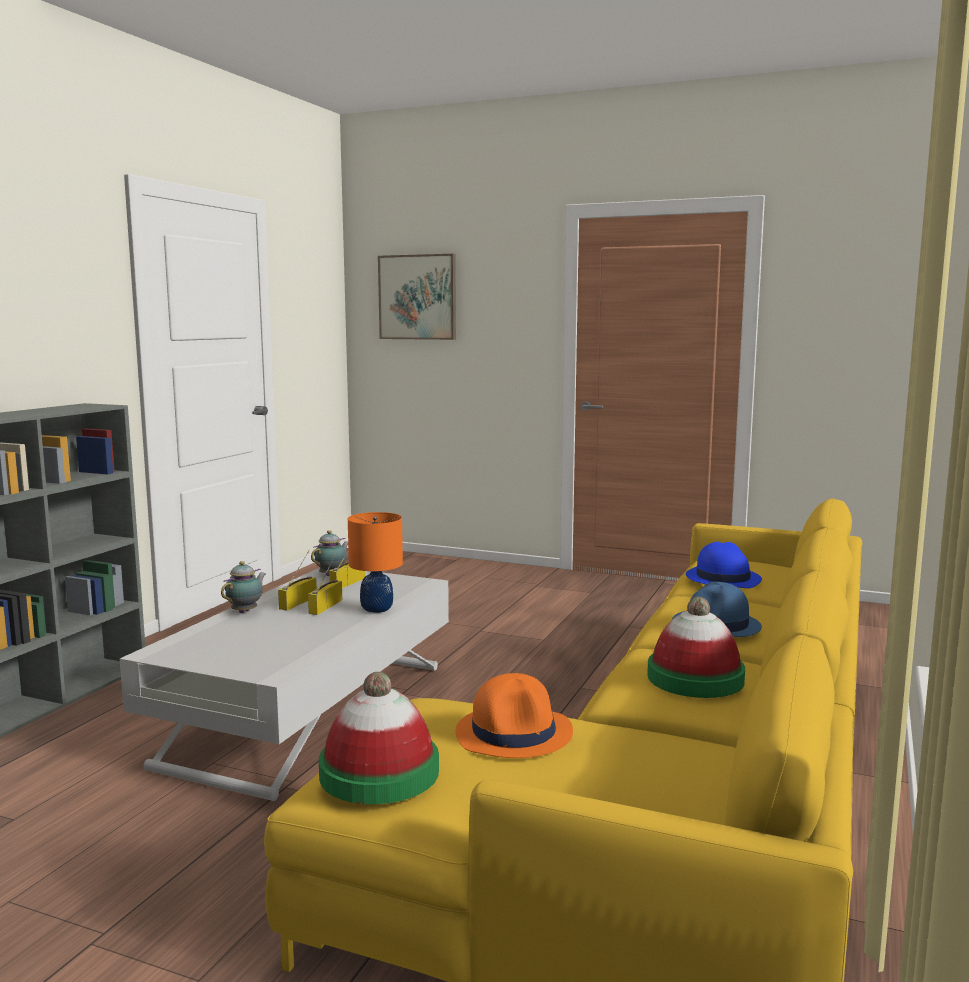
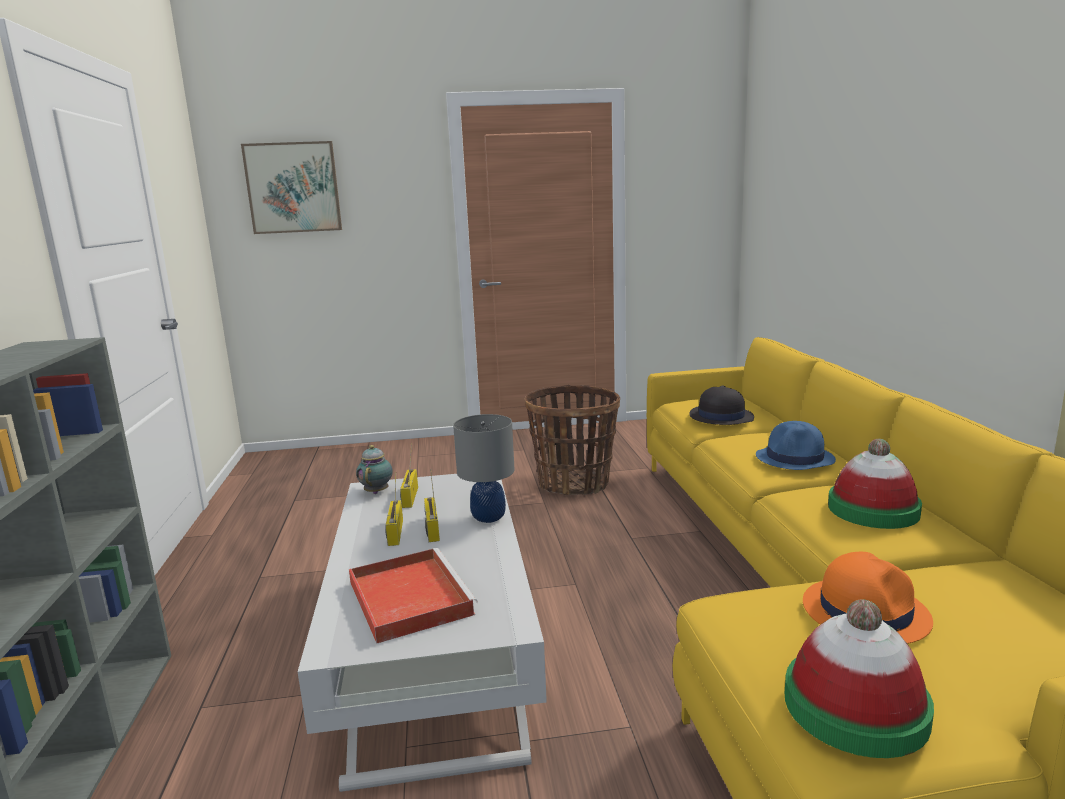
camera: 30 degrees left, 5 degrees up
teapot [221,561,266,613] -> none
orange table lamp [348,512,403,613] -> grey table lamp [453,414,515,523]
blue hat [686,542,762,588] -> black hat [689,386,754,425]
none -> red tray [349,548,478,644]
none -> basket [525,385,620,495]

